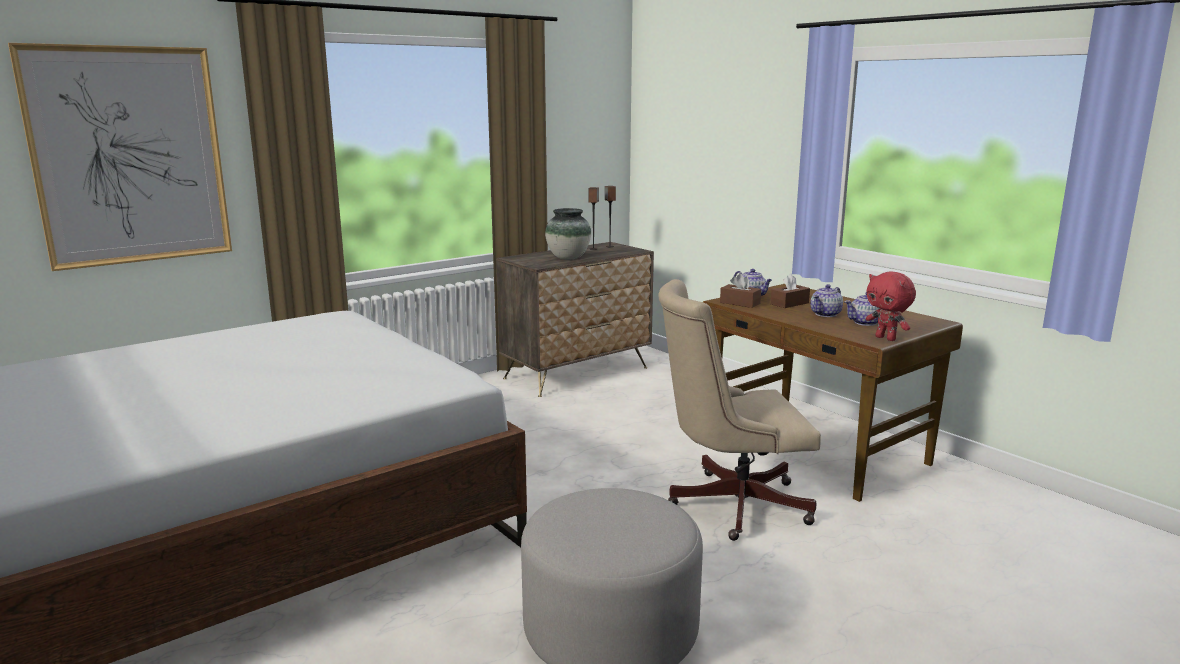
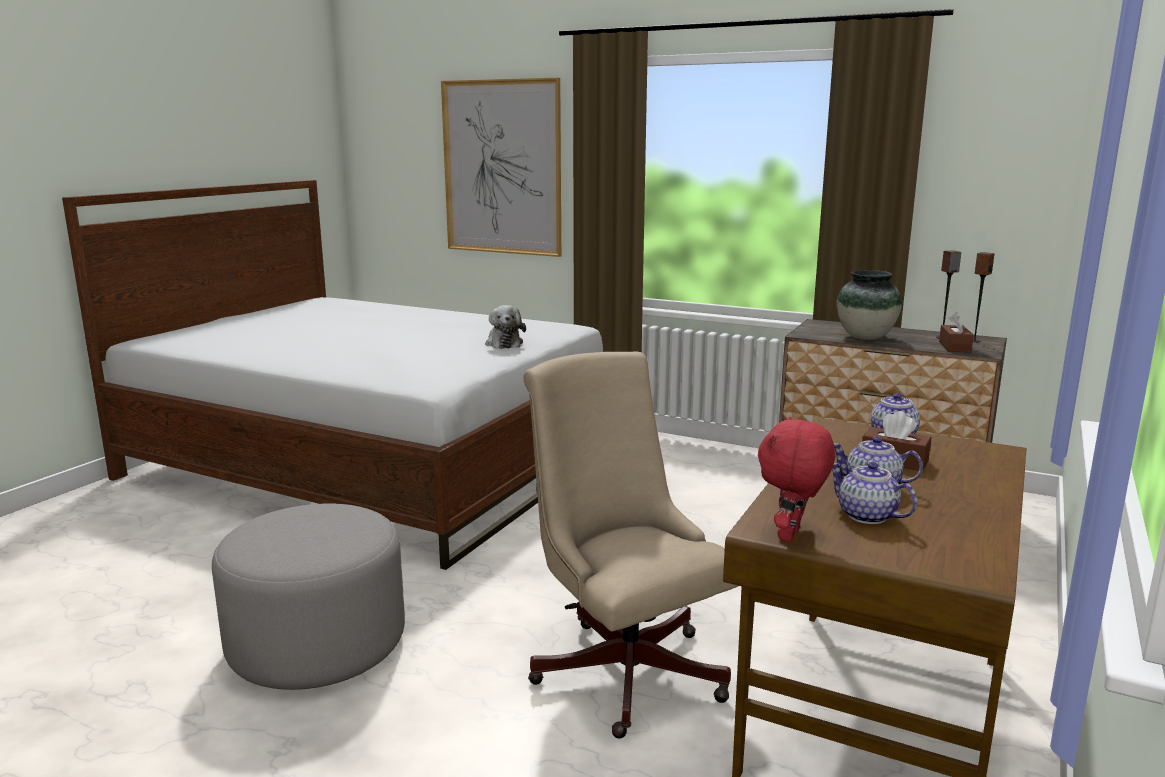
camera: 65 degrees right, 0 degrees up
brown tissue box [720,274,761,308] -> brown tissue box moved to [939,312,974,353]
none -> plush toy [485,305,526,349]

